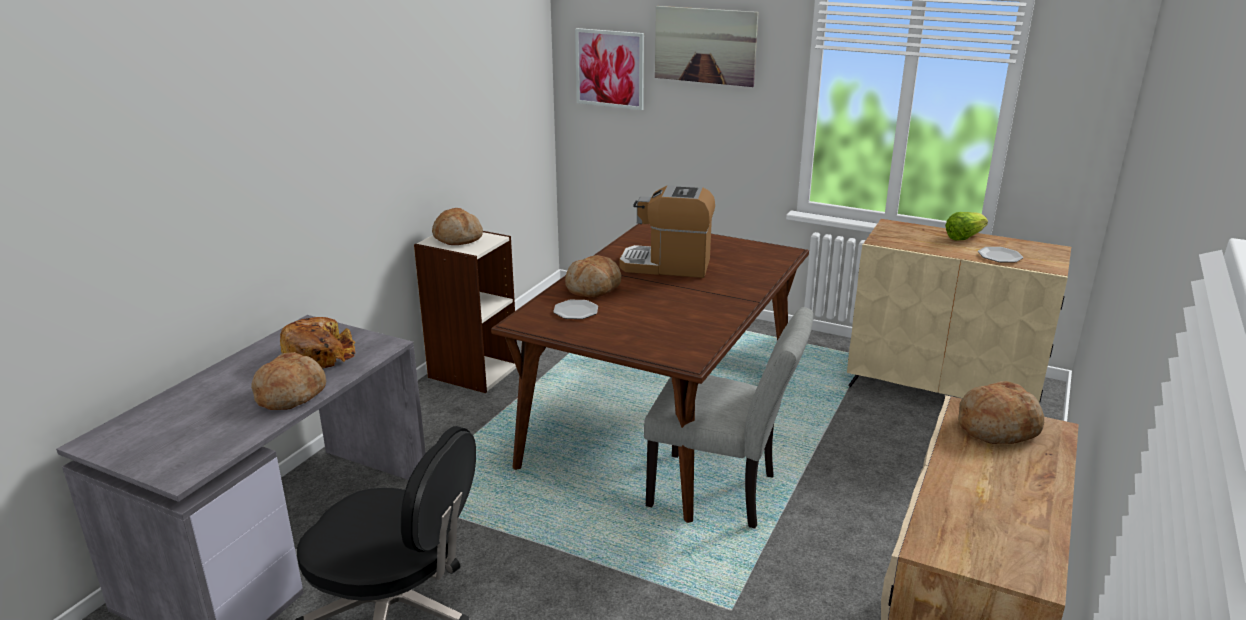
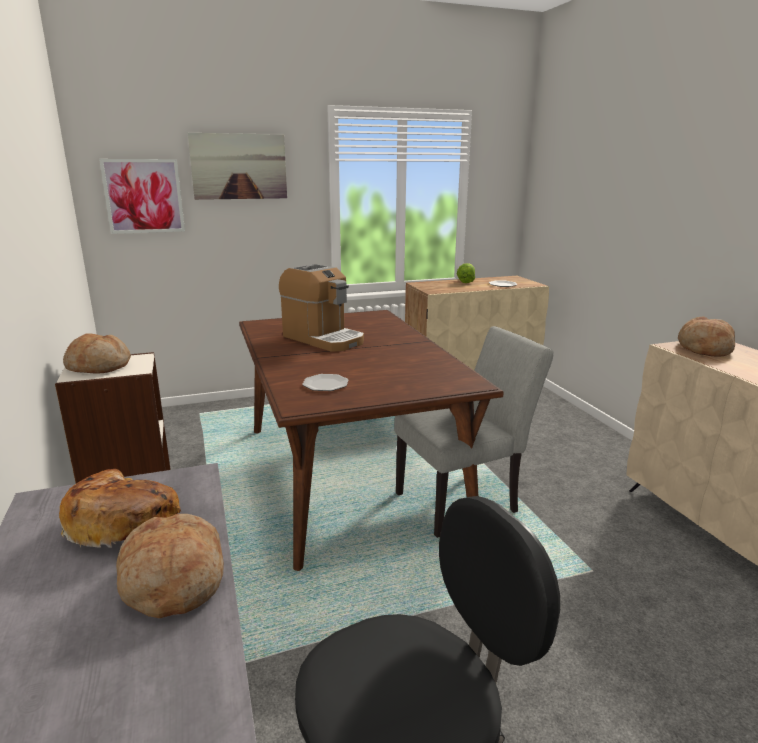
camera: 45 degrees left, 5 degrees down
bread [565,255,622,298] -> none
coffee machine [619,185,715,278] -> coffee machine turned 105 degrees counterclockwise [279,264,364,352]

